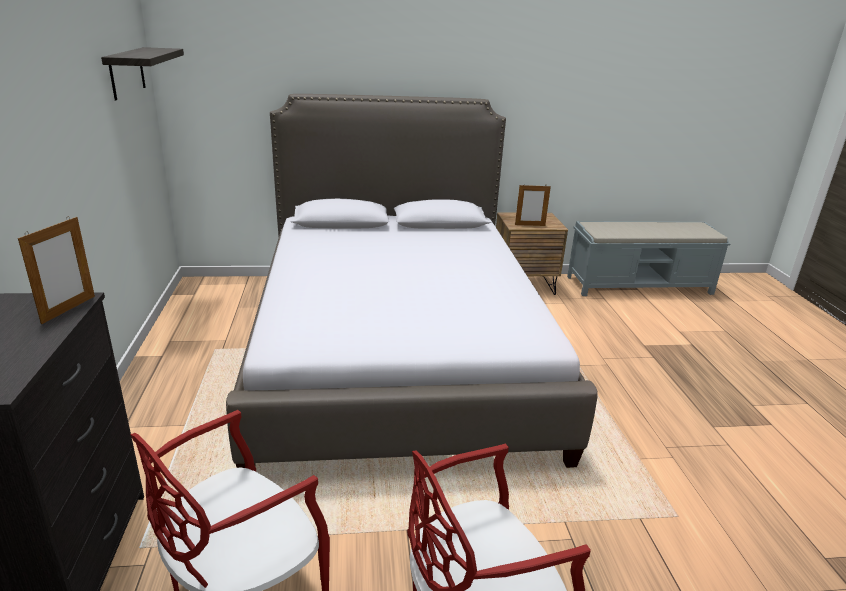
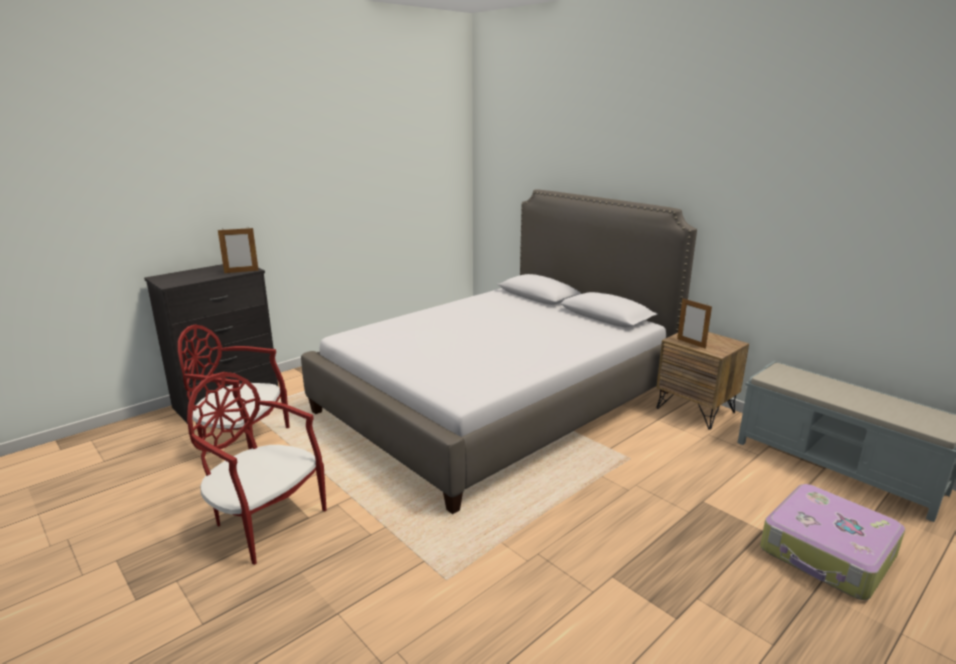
camera: 55 degrees right, 5 degrees down
shelf [101,47,184,100] -> none
none -> suitcase [760,484,905,600]

